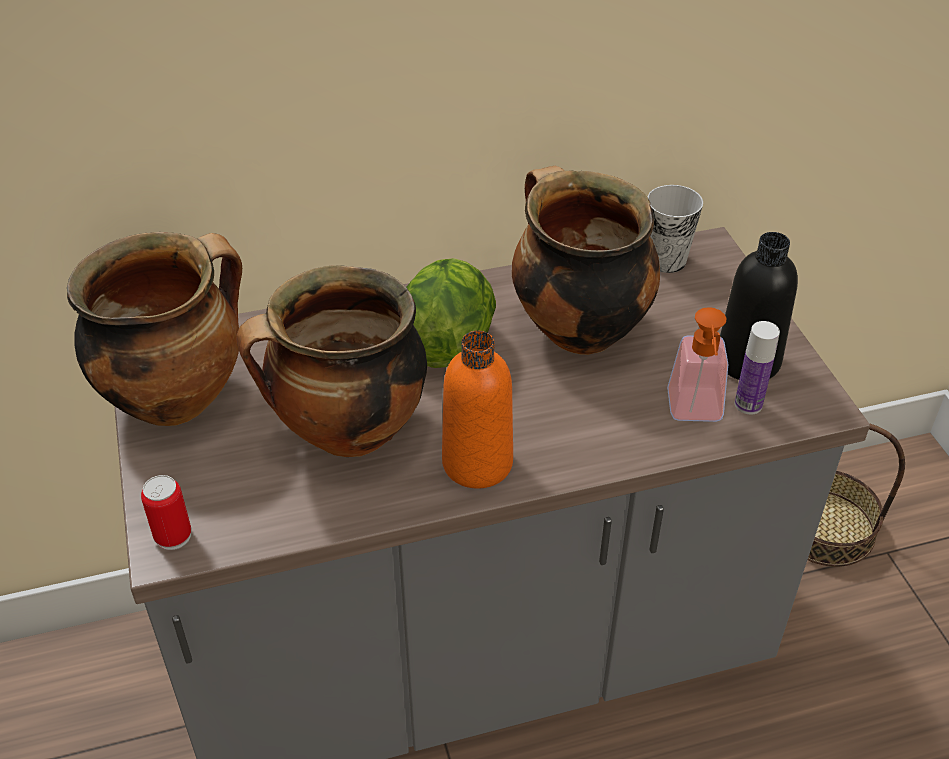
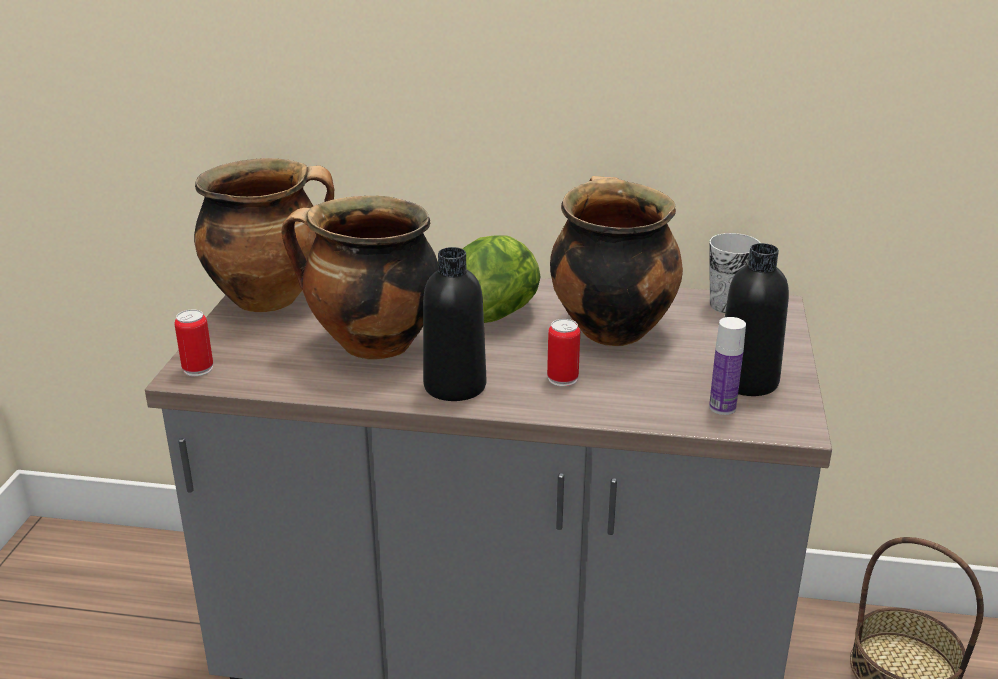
camera: 25 degrees right, 15 degrees down
orange bottle [442,331,513,488] -> black bottle [423,247,486,401]
soap dispenser [667,307,728,422] -> none
none -> can [547,319,580,387]

